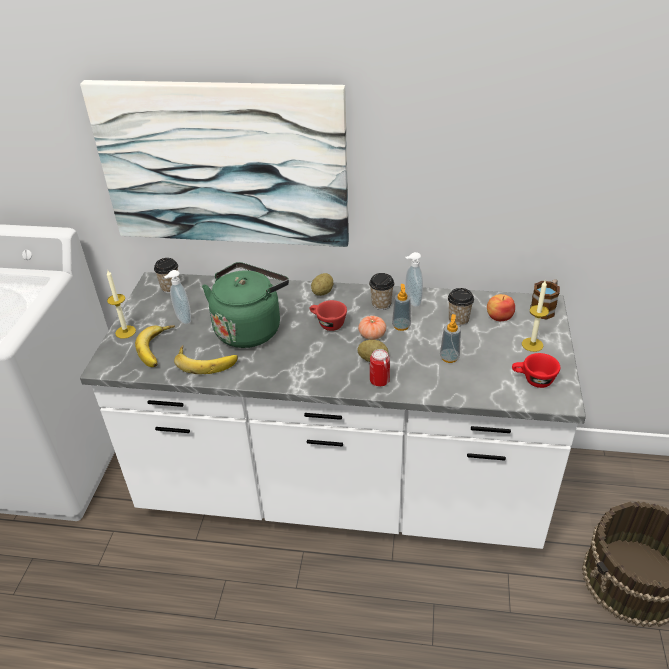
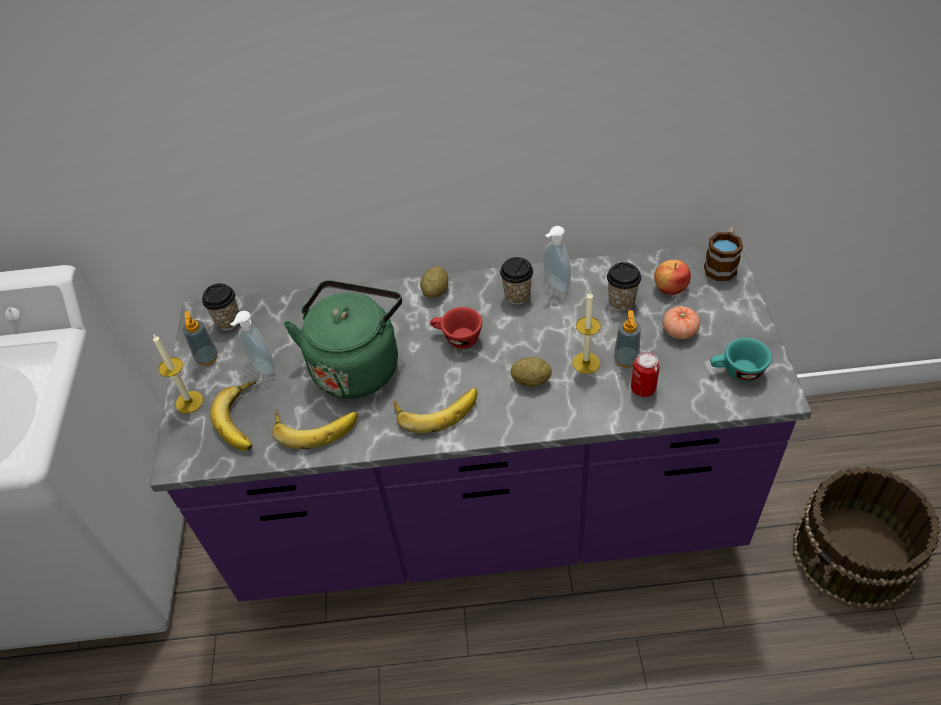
camera: 10 degrees left, 10 degrees up
picture [80,80,349,247] -> none
white counter [80,272,586,549] -> purple counter [150,244,812,602]
tomato [358,316,386,340] -> tomato moved to [663,306,700,339]
can [370,349,390,386] -> can moved to [631,352,660,397]
soap dispenser [392,284,411,331] -> soap dispenser moved to [183,311,218,366]
red cup [512,353,560,388] -> turquoise cup [710,338,772,382]
candle [522,281,549,352] -> candle moved to [572,292,601,374]
none -> banana [393,388,478,434]

